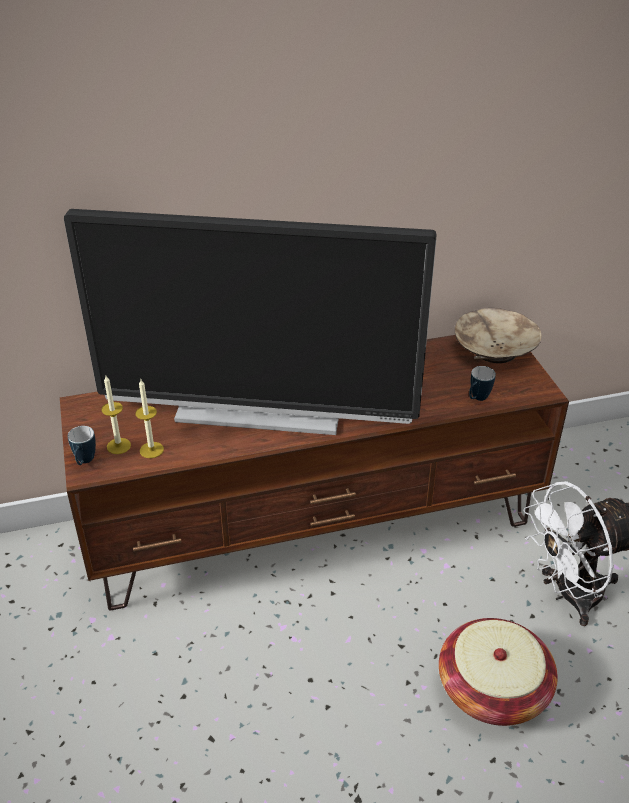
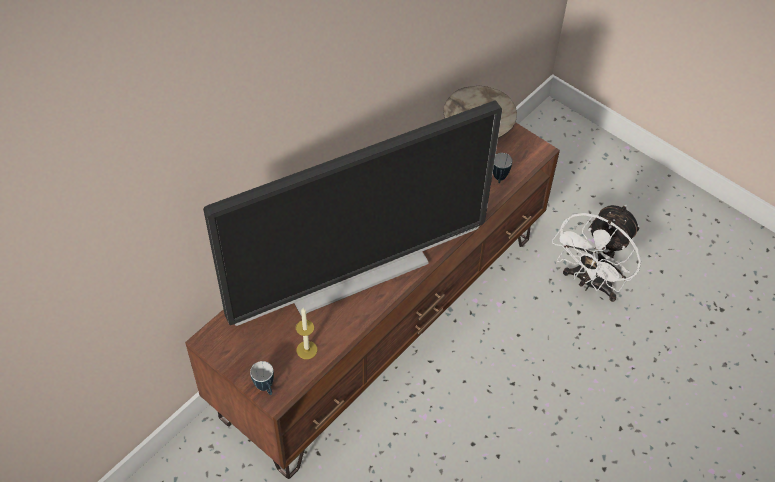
camera: 35 degrees left, 15 degrees up
candle [101,376,131,454] -> none
basket [439,618,558,726] -> none

